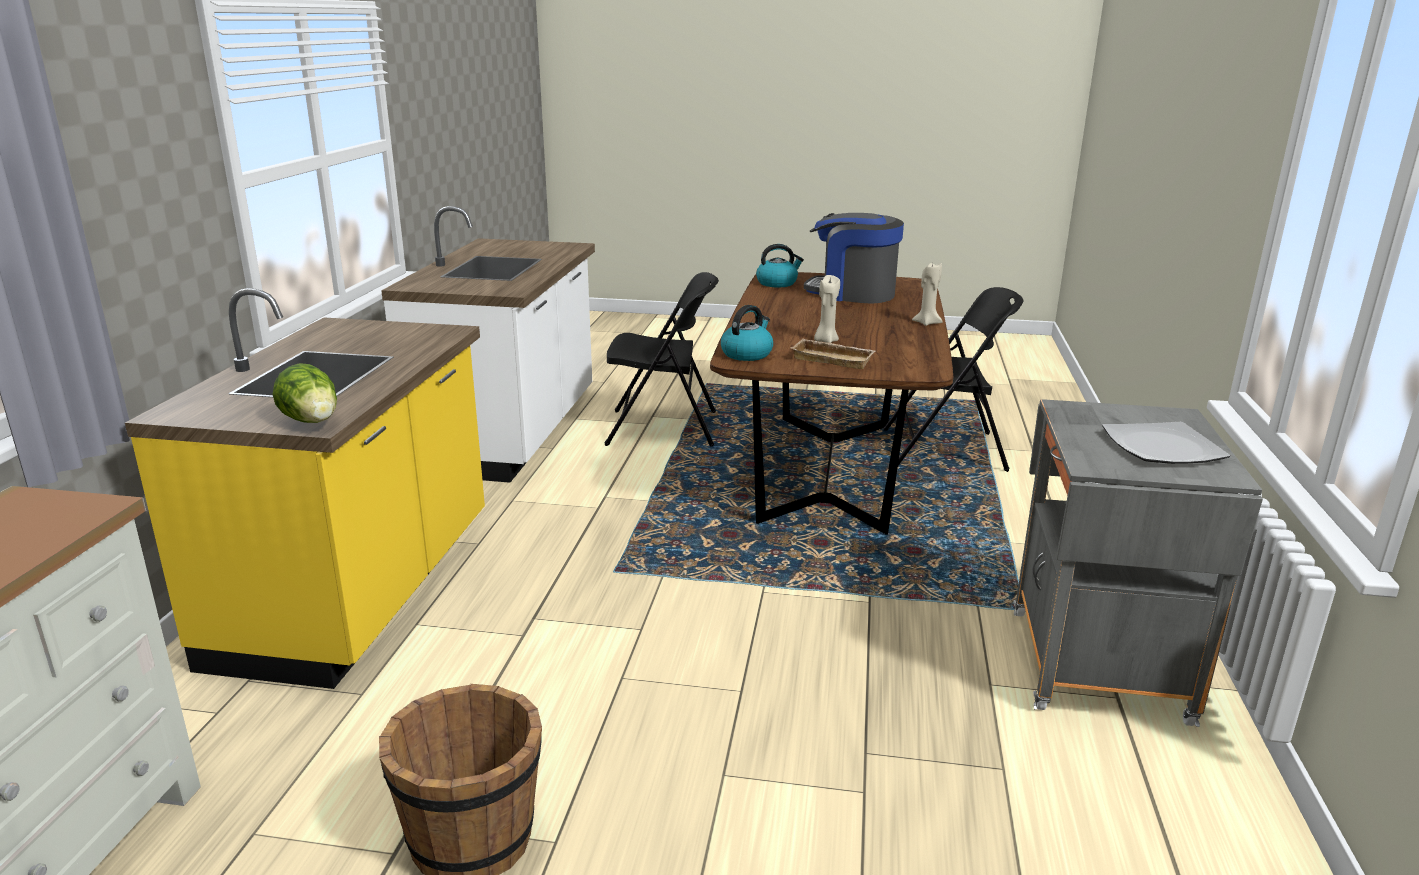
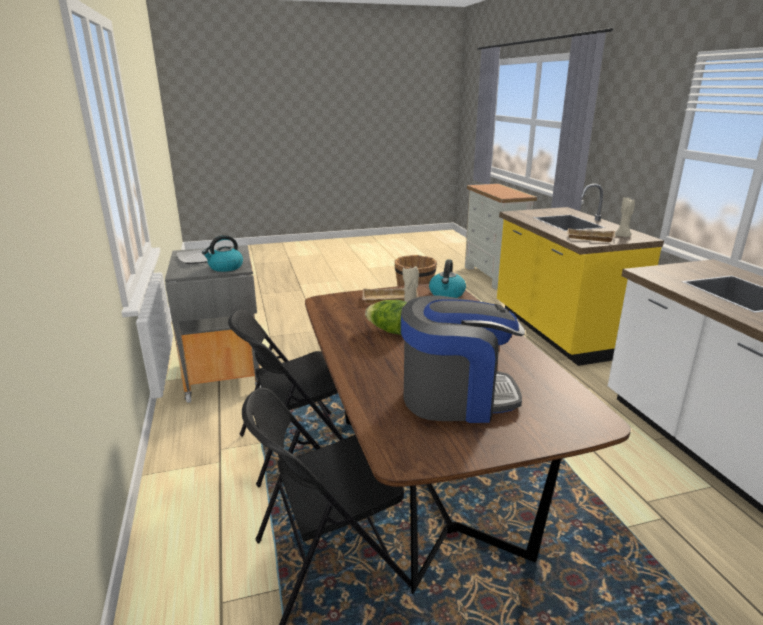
camera: 155 degrees right, 0 degrees up
lettuce [273,363,337,423] -> lettuce moved to [365,300,407,335]
black chair [605,272,719,447] -> black chair moved to [228,310,344,487]
kettle [756,244,804,287] -> kettle moved to [202,235,243,272]
beige candle [912,263,943,326] -> beige candle moved to [615,197,635,237]
none -> beige tray [567,228,615,242]

